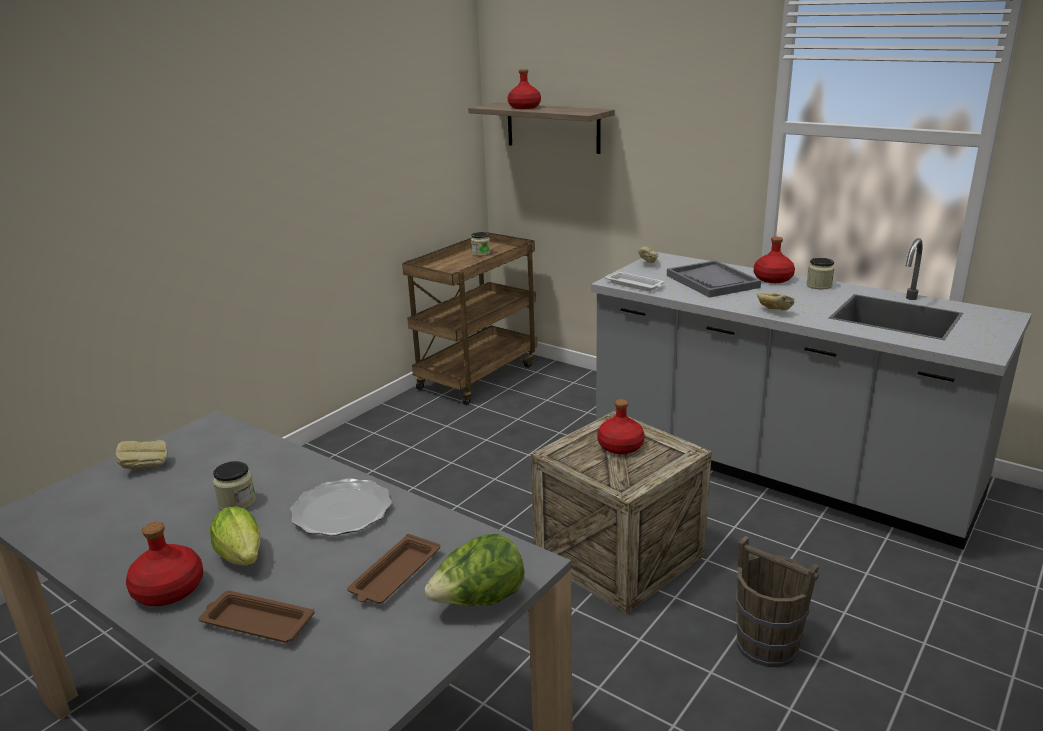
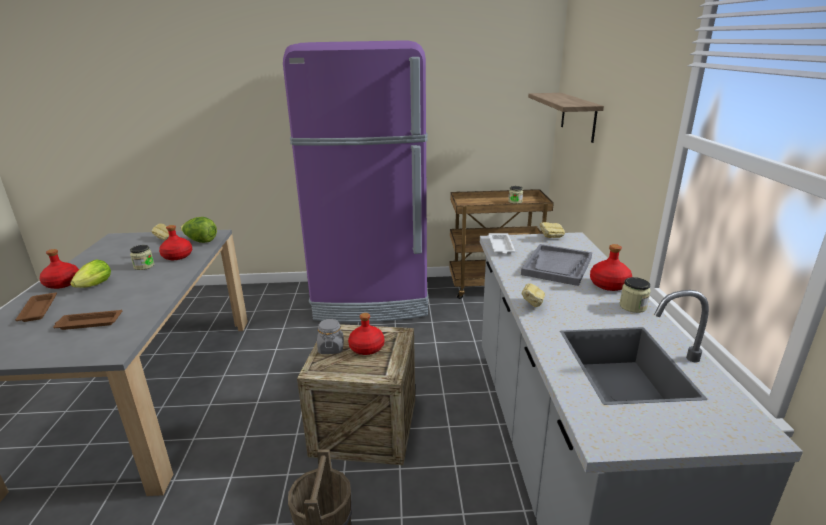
camera: 50 degrees right, 0 degrees up
plate [290,478,392,536] -> none
lettuce [425,534,525,606] -> lettuce moved to [180,217,217,243]
red bottle [508,69,541,109] -> red bottle moved to [159,225,192,260]
none -> purple fridge [283,40,428,322]
none -> grey jar [317,319,344,354]

